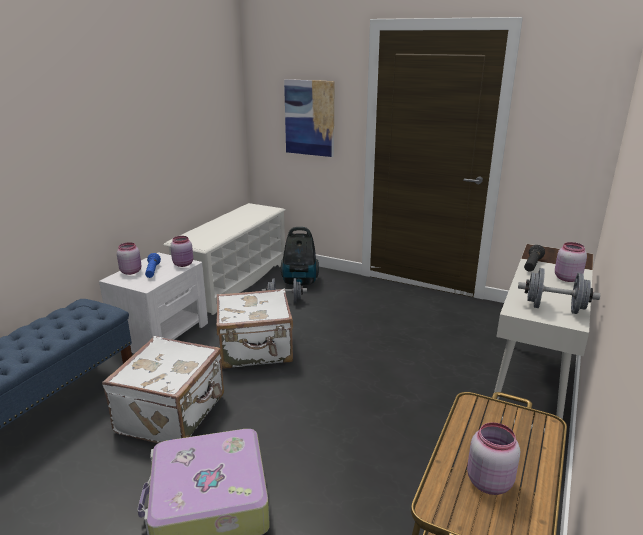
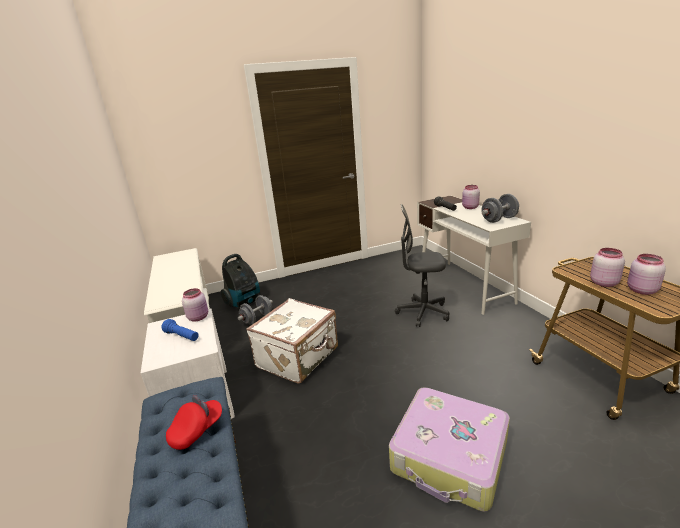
camera: 45 degrees left, 0 degrees up
white suitcase [102,336,224,443] -> none
pink jar [117,242,141,275] -> pink jar moved to [590,248,625,287]
picture [284,79,335,157] -> none
none -> red cap [166,395,222,450]
none -> grey office chair [395,204,449,327]

